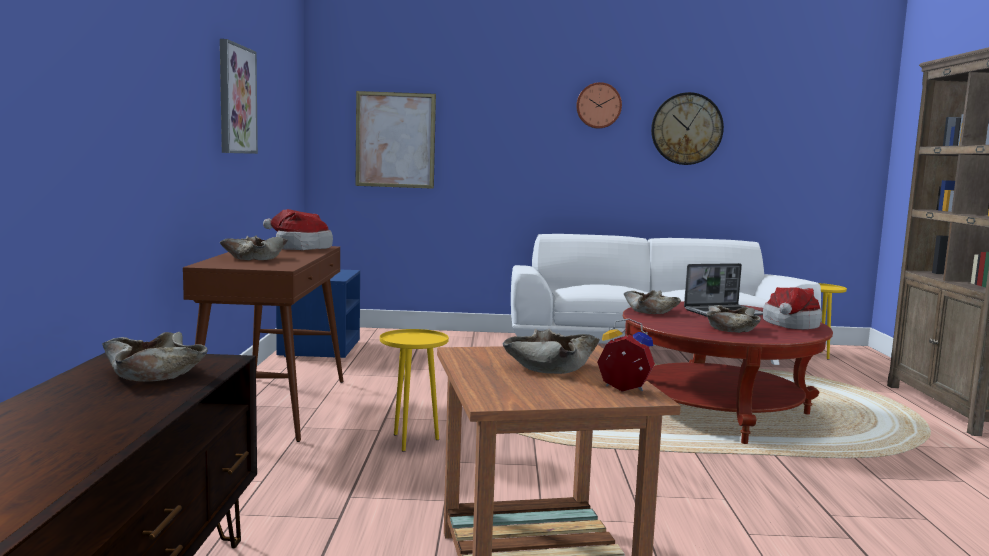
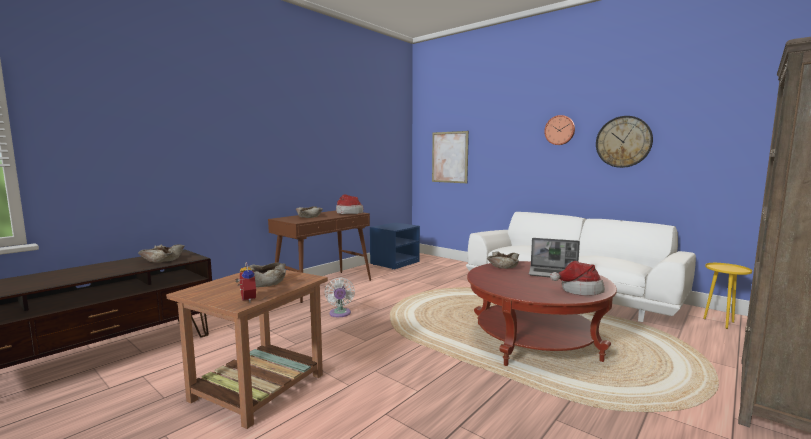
camera: 40 degrees right, 0 degrees up
picture [220,39,258,154] -> none
yellow side table [380,329,449,452] -> white fan [325,278,355,317]
beige bowl [706,305,761,333] -> none

